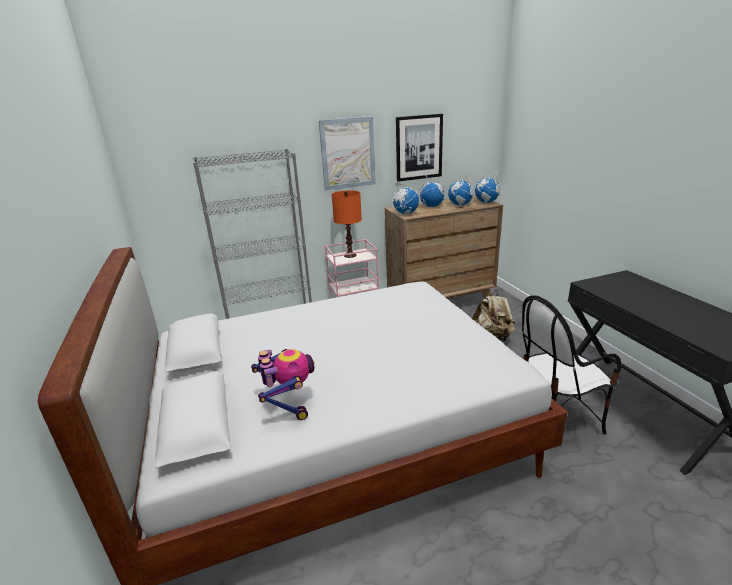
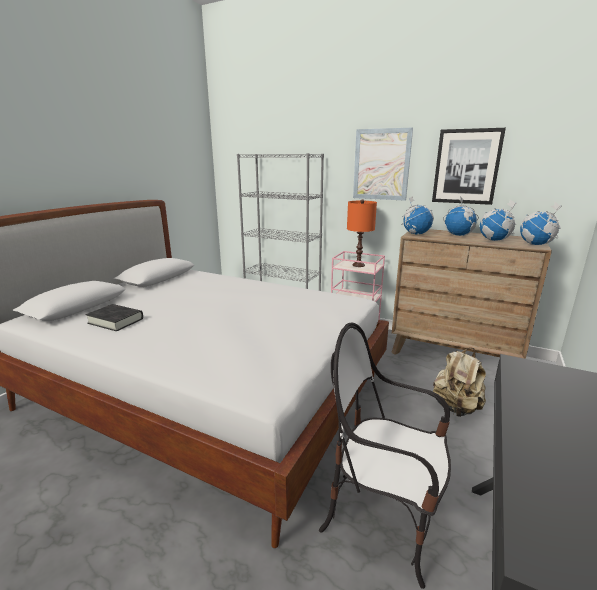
camera: 45 degrees right, 5 degrees down
toy robot [251,349,315,420] -> black book [86,304,143,331]

